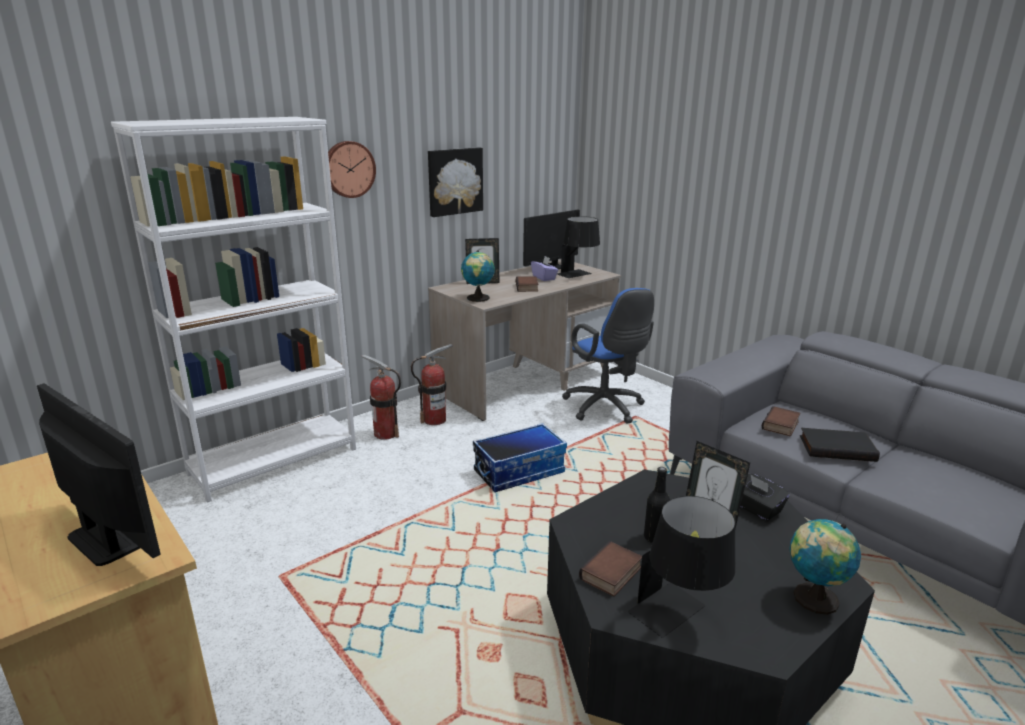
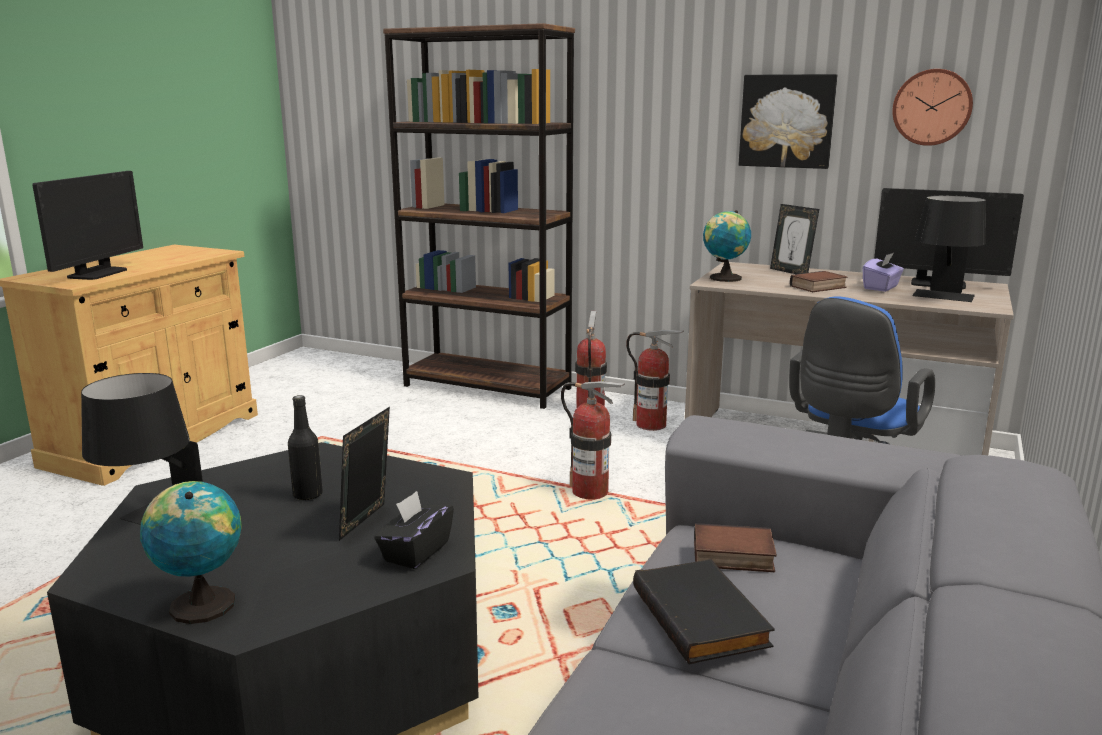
camera: 65 degrees right, 5 degrees down
white bookcase [111,117,356,503] -> brown bookcase [383,23,575,409]
wall clock [328,141,376,198] -> wall clock moved to [892,69,973,146]
storage box [473,423,567,492] -> fire extinguisher [561,381,624,500]
book [579,541,642,597] -> none

